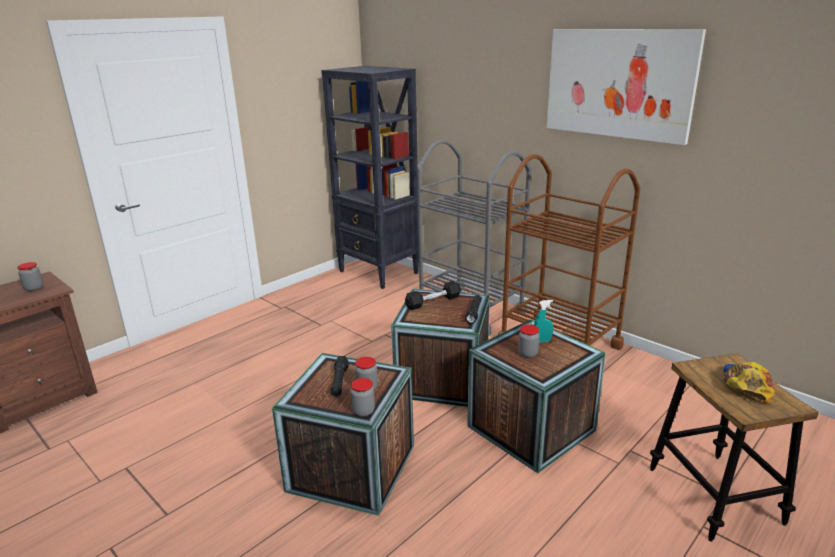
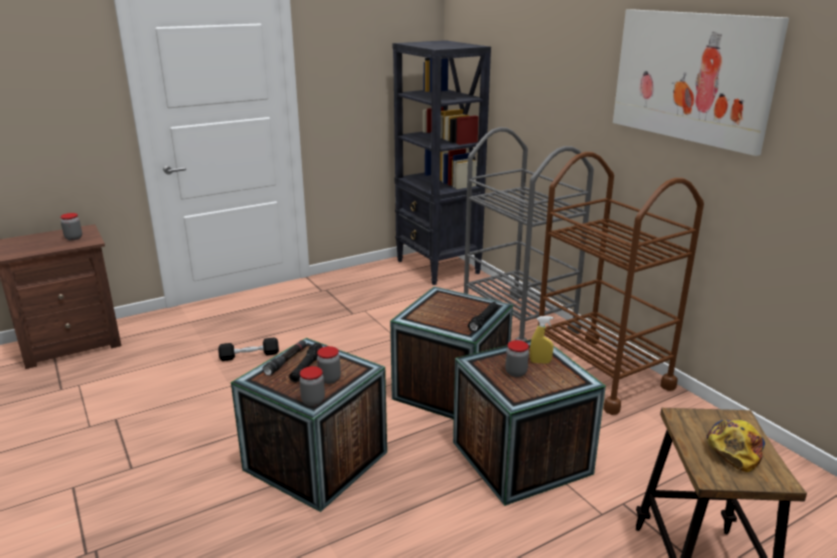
camera: 15 degrees right, 0 degrees up
black dumbbell [405,281,461,310] -> black dumbbell moved to [218,337,279,361]
turquoise spray bottle [534,300,553,343] -> yellow spray bottle [530,316,553,364]
none -> black flashlight [263,340,307,376]

